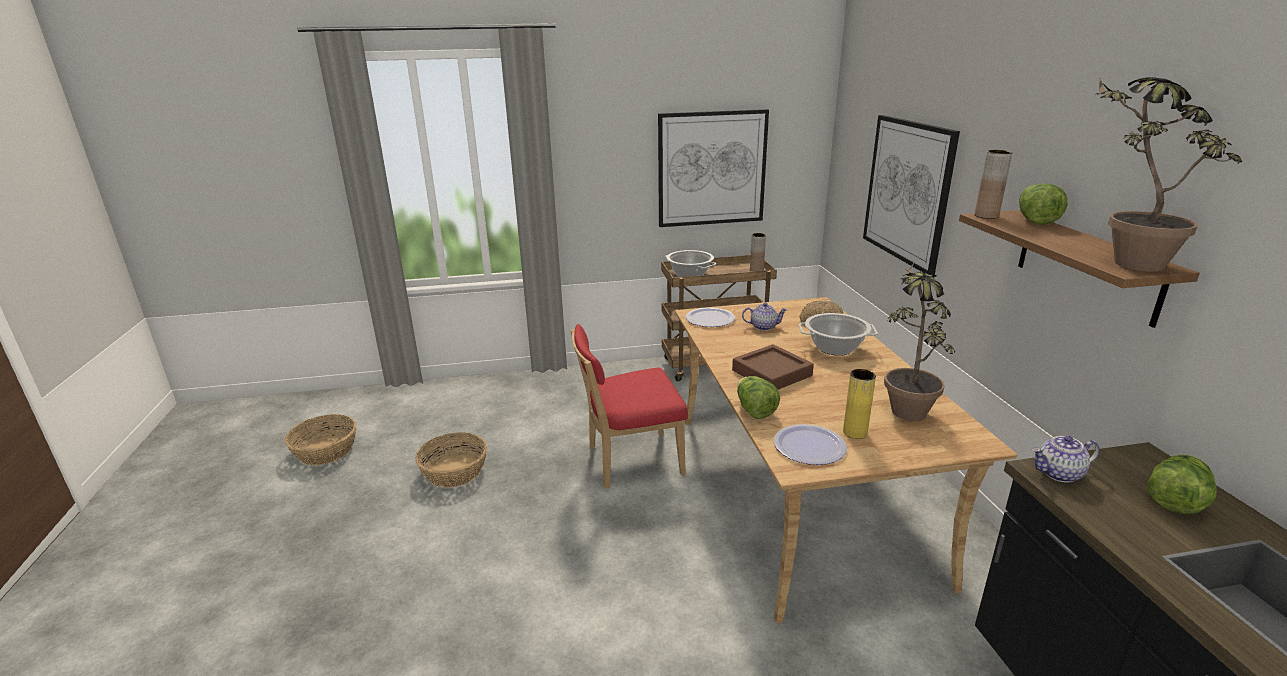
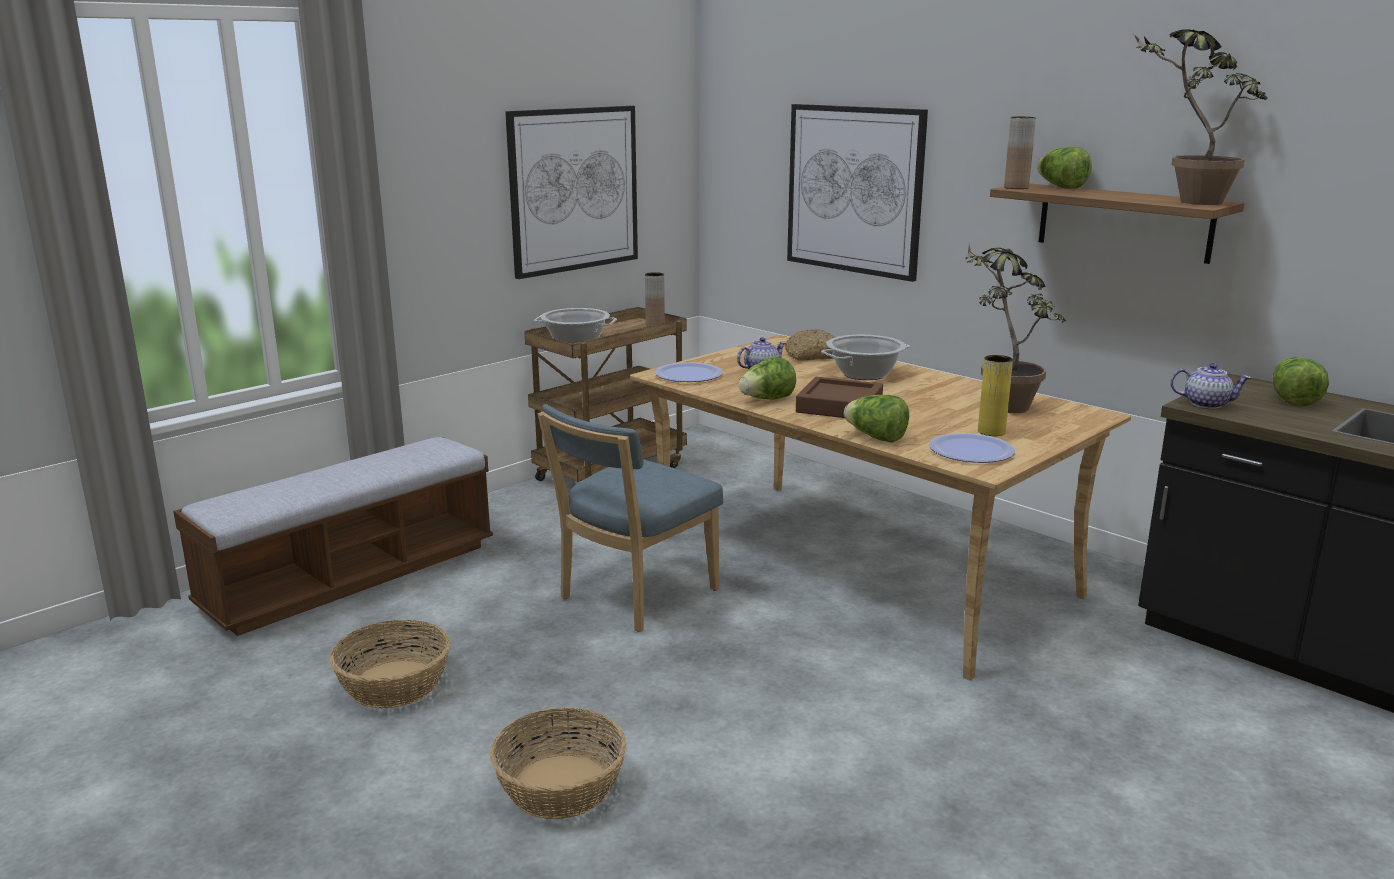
camera: 35 degrees left, 5 degrees down
basket [285,414,357,465] -> basket moved to [490,708,627,819]
red chair [570,324,688,489] -> blue chair [538,404,723,632]
teapot [1031,436,1100,483] -> teapot turned 120 degrees counterclockwise [1170,363,1251,409]
none -> bench [173,437,493,636]
none -> lettuce [738,357,796,400]

